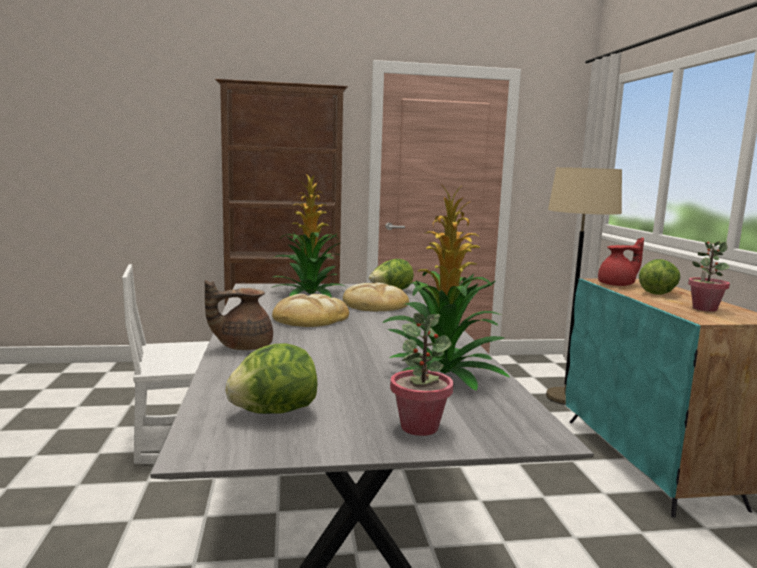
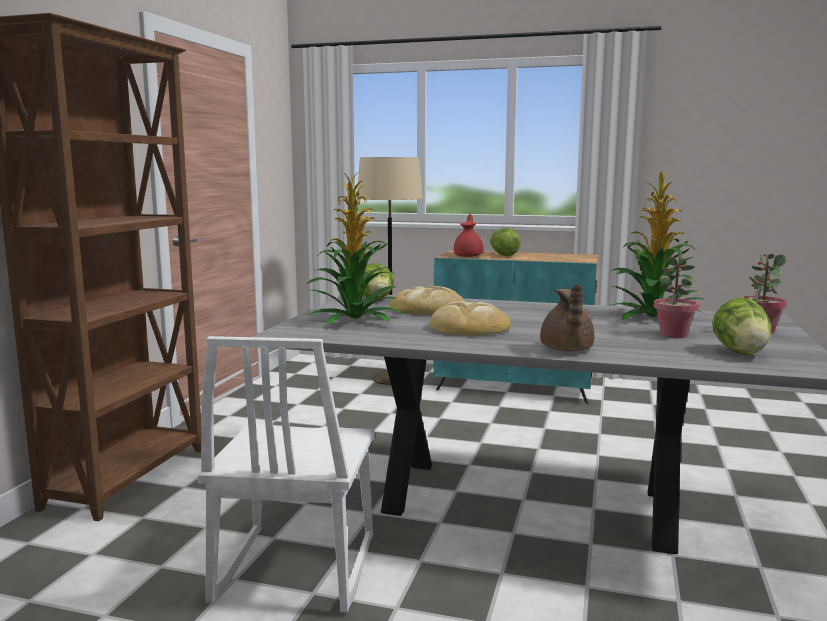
camera: 65 degrees left, 0 degrees up
potted plant [688,241,730,312] -> potted plant moved to [653,255,699,338]

